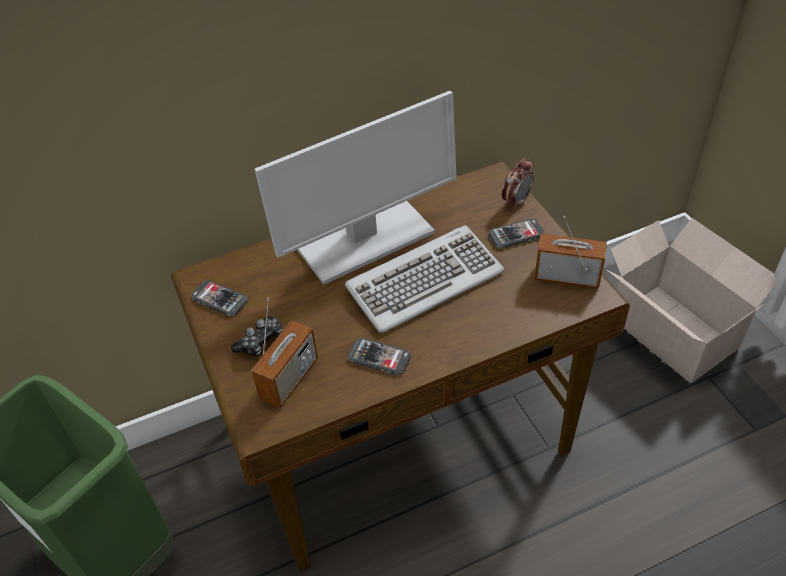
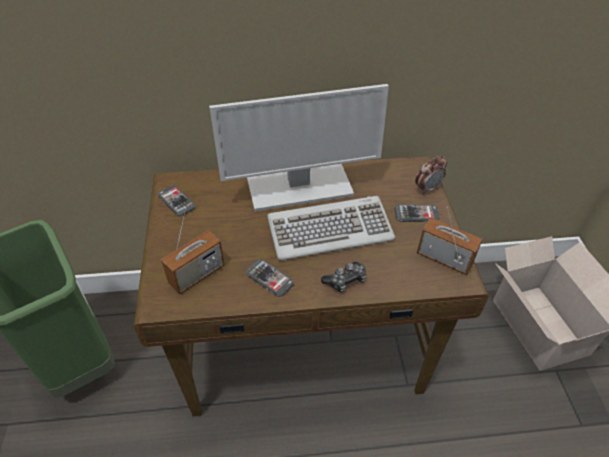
camera: 15 degrees right, 0 degrees up
game controller [231,316,283,357] -> game controller moved to [321,262,366,293]

